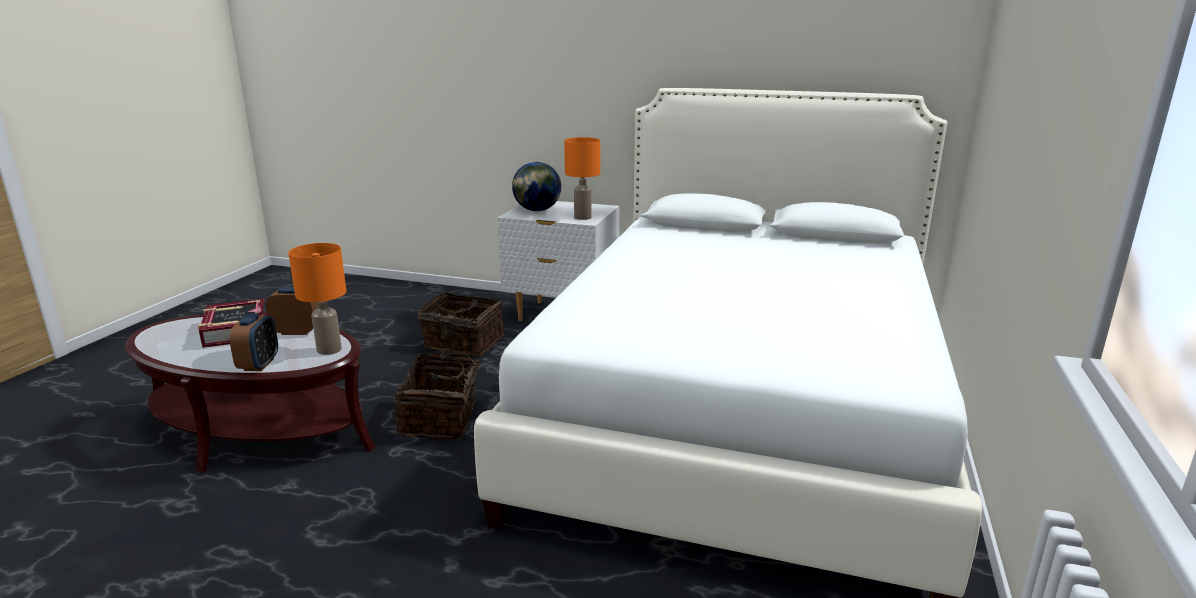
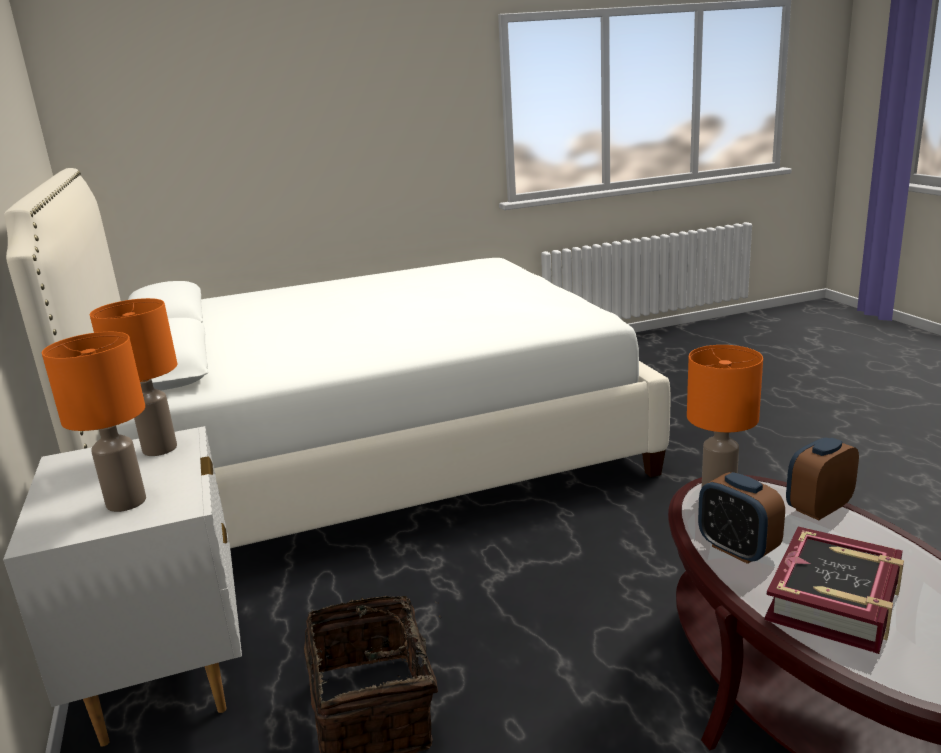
camera: 125 degrees left, 0 degrees up
basket [394,352,495,440] -> none
globe [512,162,561,211] -> orange table lamp [42,332,146,512]

